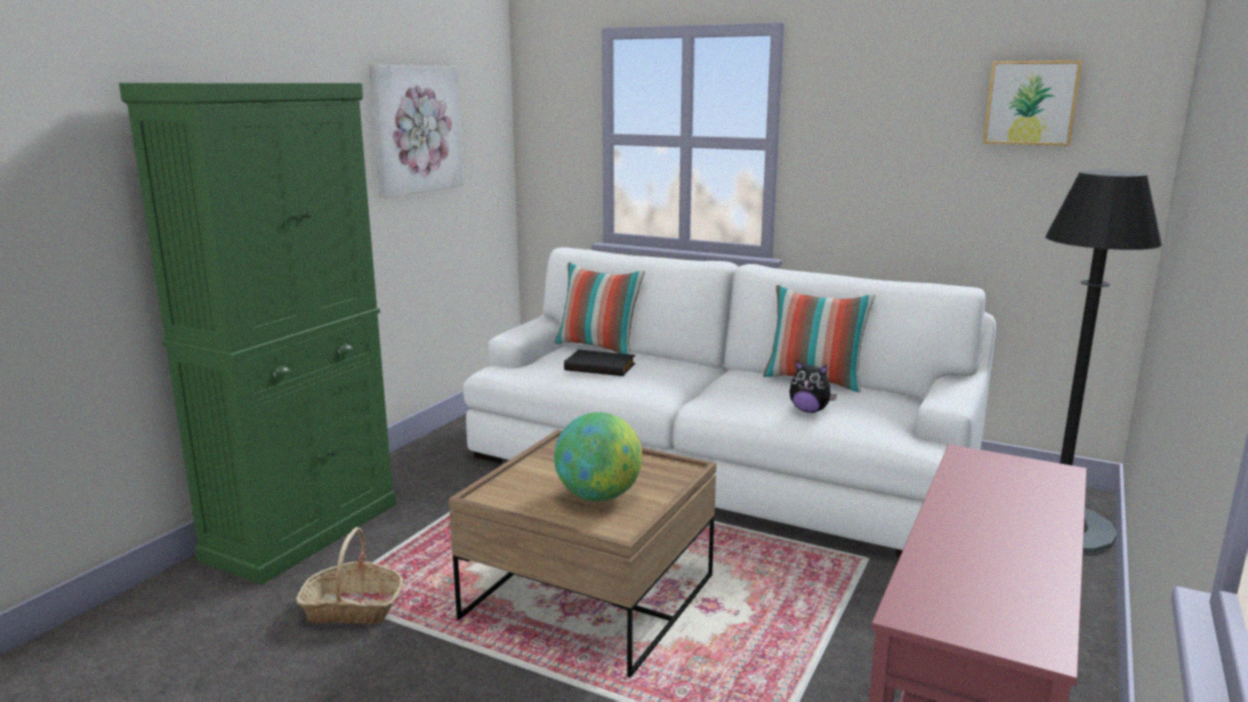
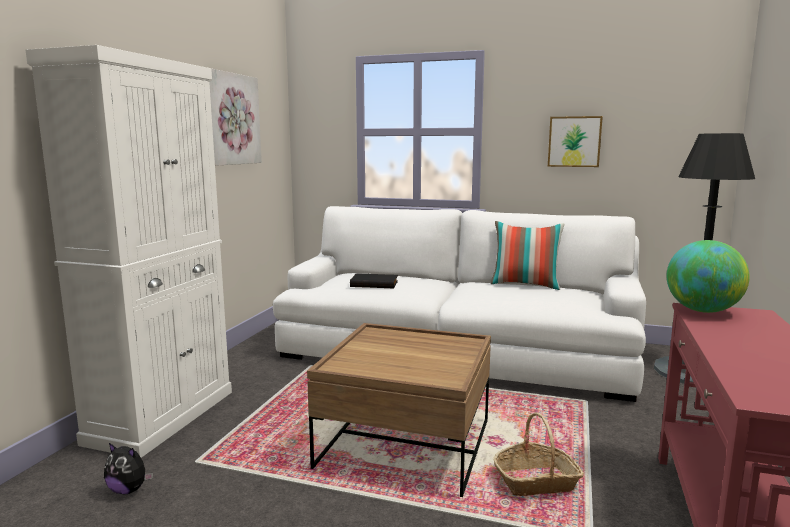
camera: 10 degrees left, 5 degrees down
green cabinet [119,83,396,585] -> white cabinet [26,45,232,458]
basket [296,527,403,624] -> basket moved to [494,412,584,496]
globe [554,412,642,501] -> globe moved to [666,240,750,313]
pillow [555,262,645,354] -> none
plush toy [789,361,837,413] -> plush toy moved to [104,443,153,494]
picture [983,60,1082,146] -> picture moved to [548,116,603,167]

